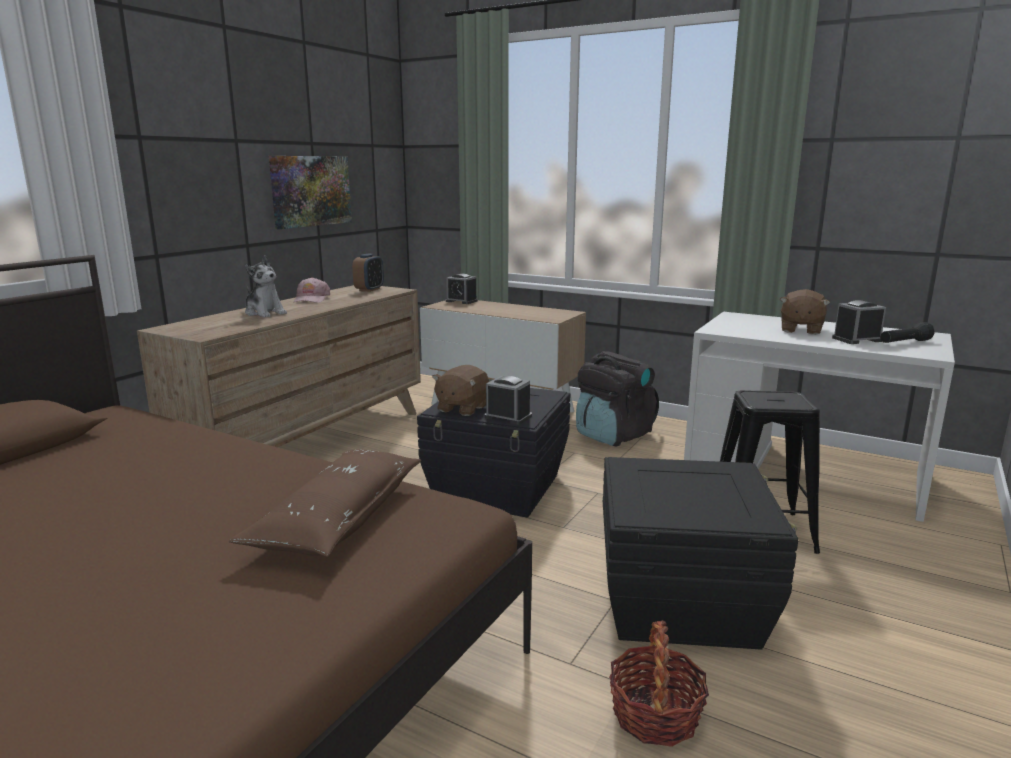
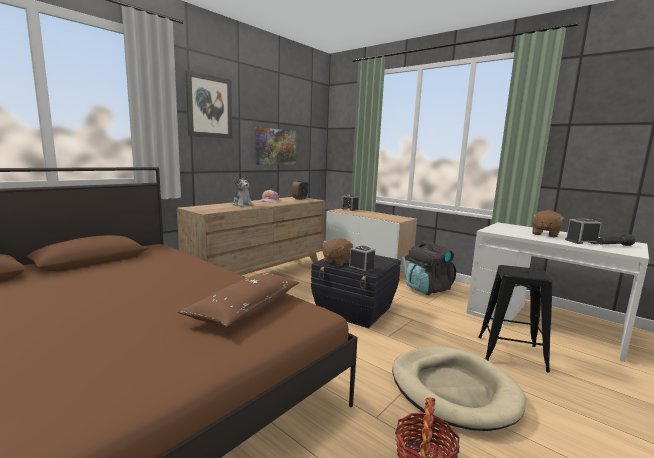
camera: 10 degrees right, 5 degrees down
black storage box [603,457,798,650] -> beige dog bed [392,347,526,431]
none -> picture [185,71,232,139]

